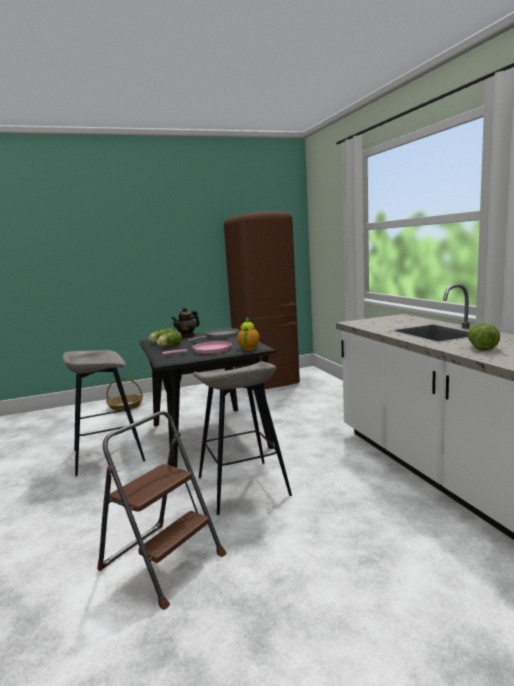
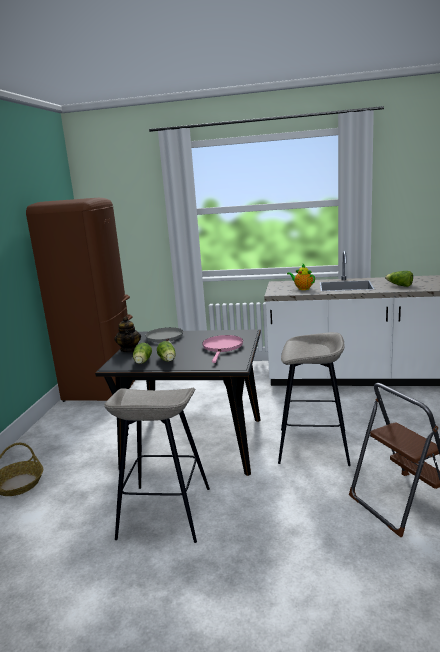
camera: 60 degrees left, 5 degrees up
teapot [237,317,260,350] -> teapot moved to [287,264,315,290]

